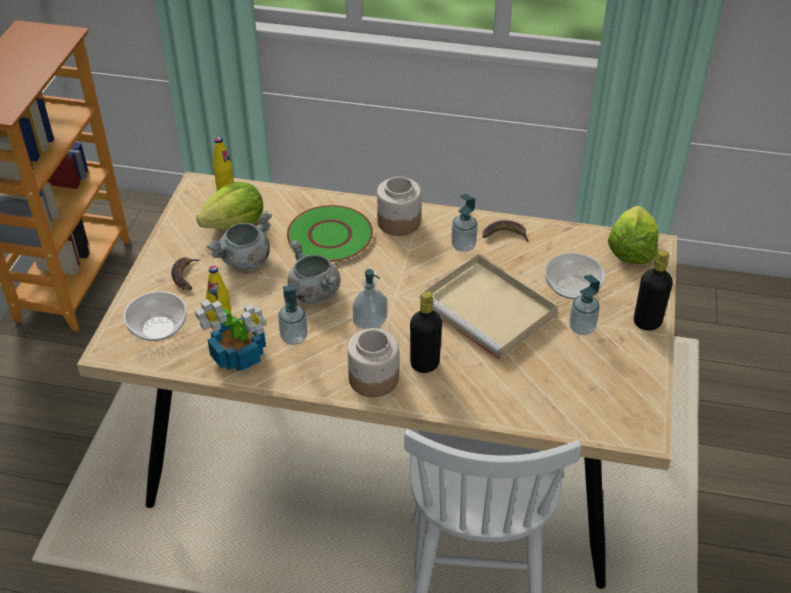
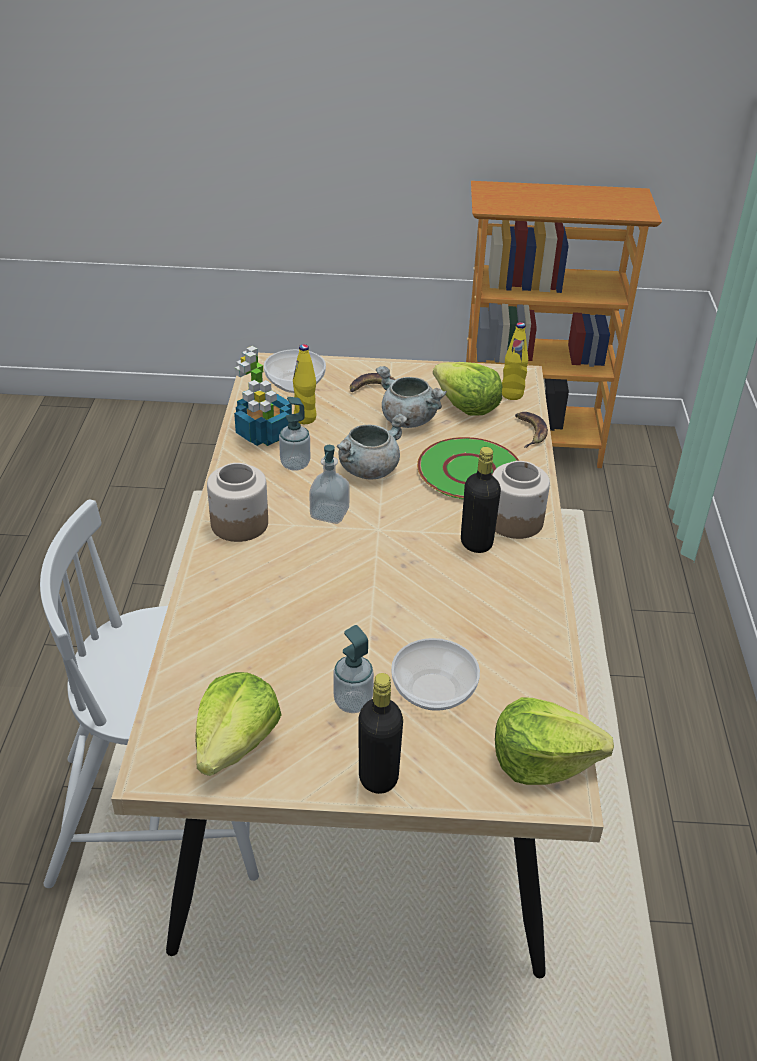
camera: 80 degrees right, 5 degrees down
black bottle [410,291,442,373] -> black bottle moved to [461,447,501,553]
beige tray [419,254,558,360] -> none
soap dispenser [451,194,478,252] -> none
banana [482,220,529,242] -> banana moved to [515,412,548,448]
none -> lettuce [195,672,282,776]

